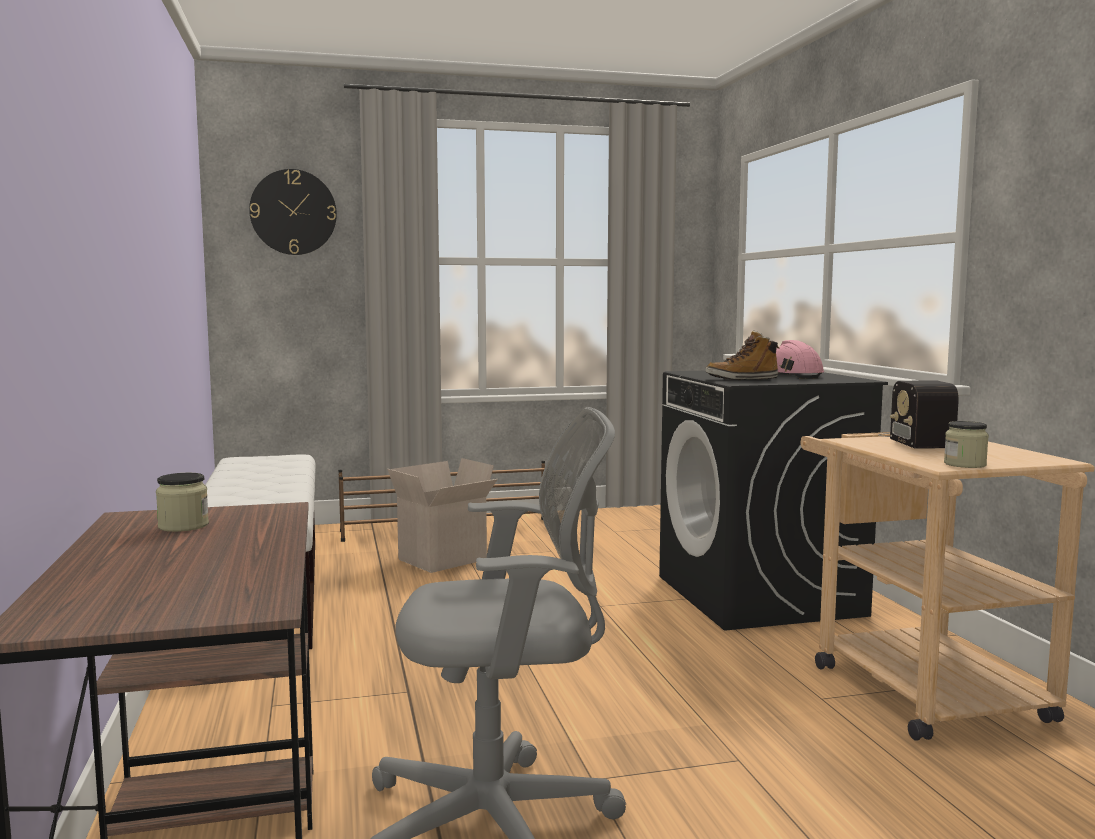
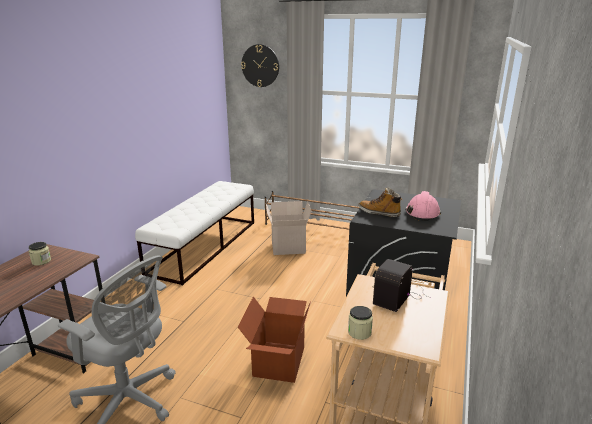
camera: 35 degrees right, 15 degrees up
none -> cardboard box [238,296,311,383]

